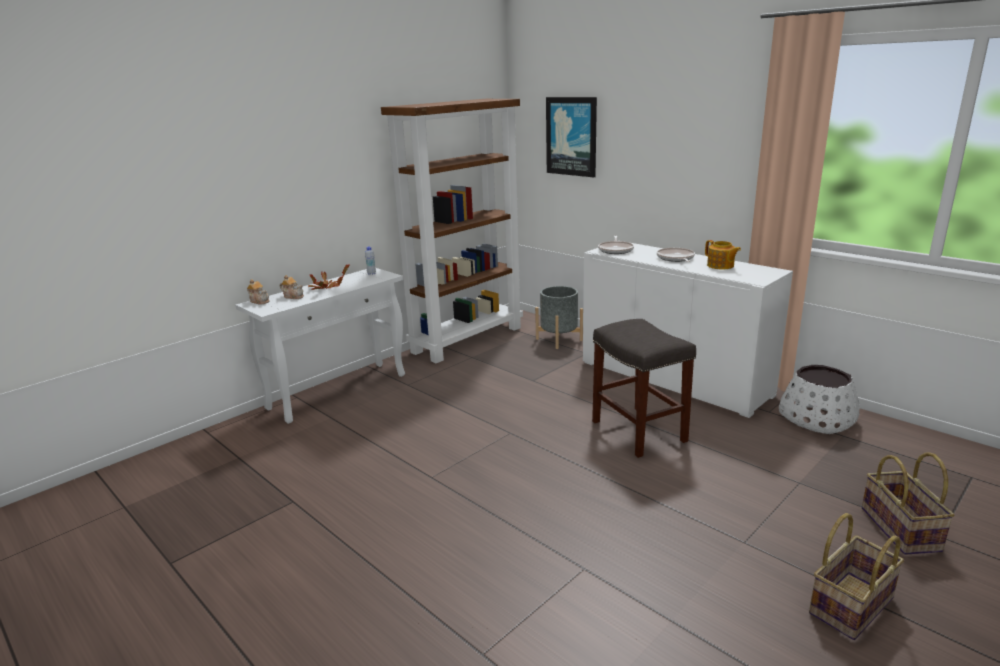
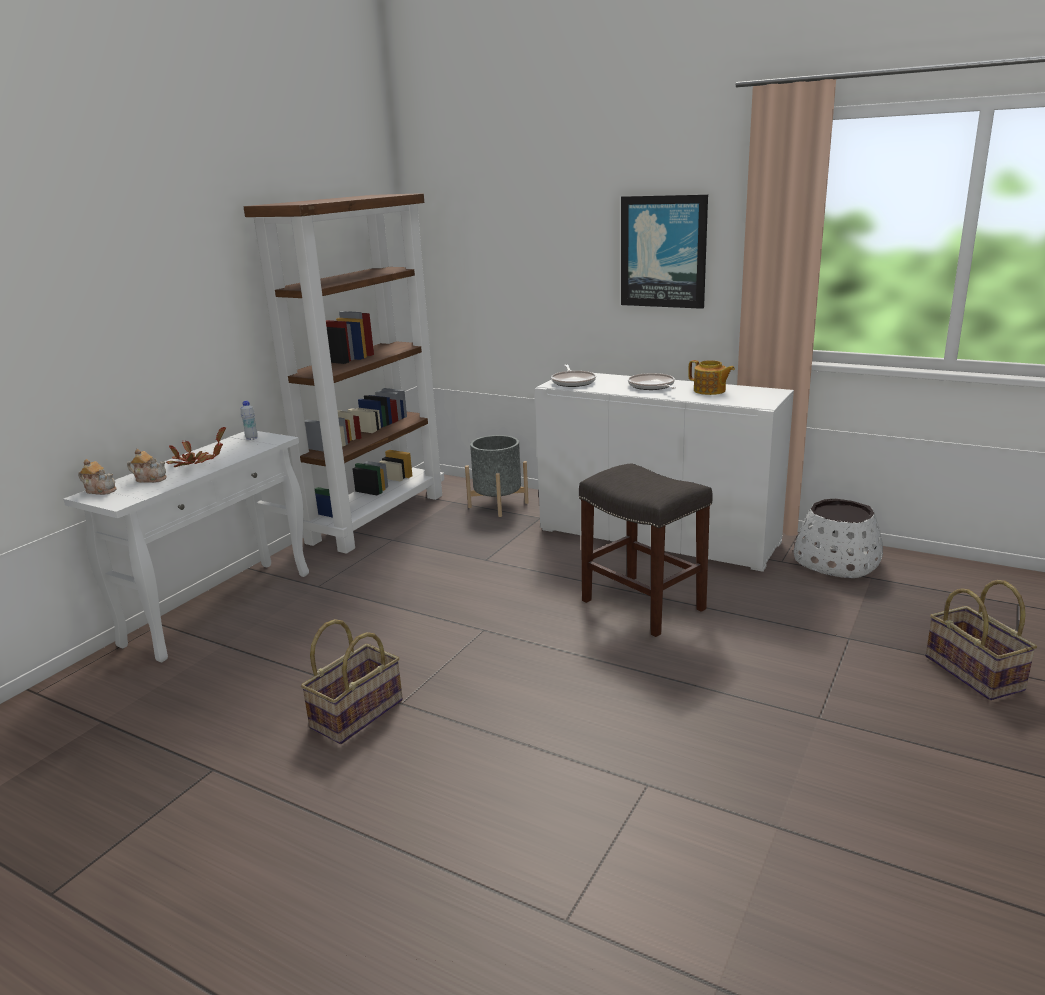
camera: 15 degrees left, 0 degrees up
picture [546,97,597,177] -> picture moved to [621,194,708,309]
basket [809,513,904,640] -> basket moved to [301,619,403,744]

